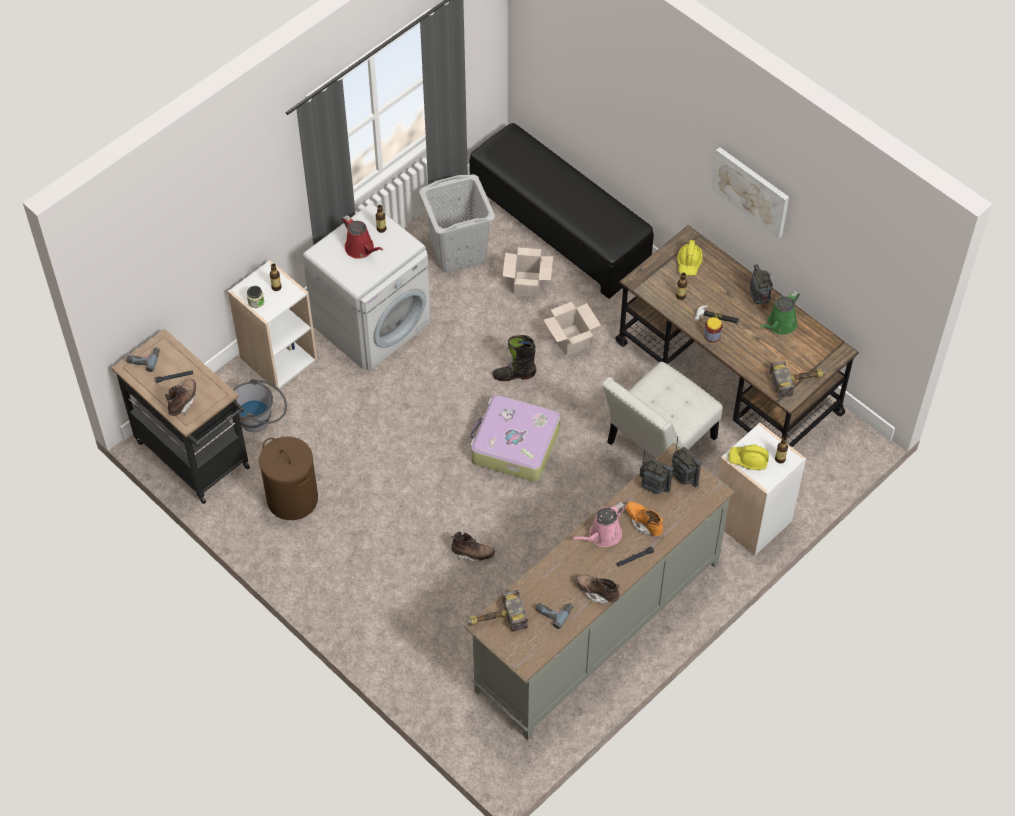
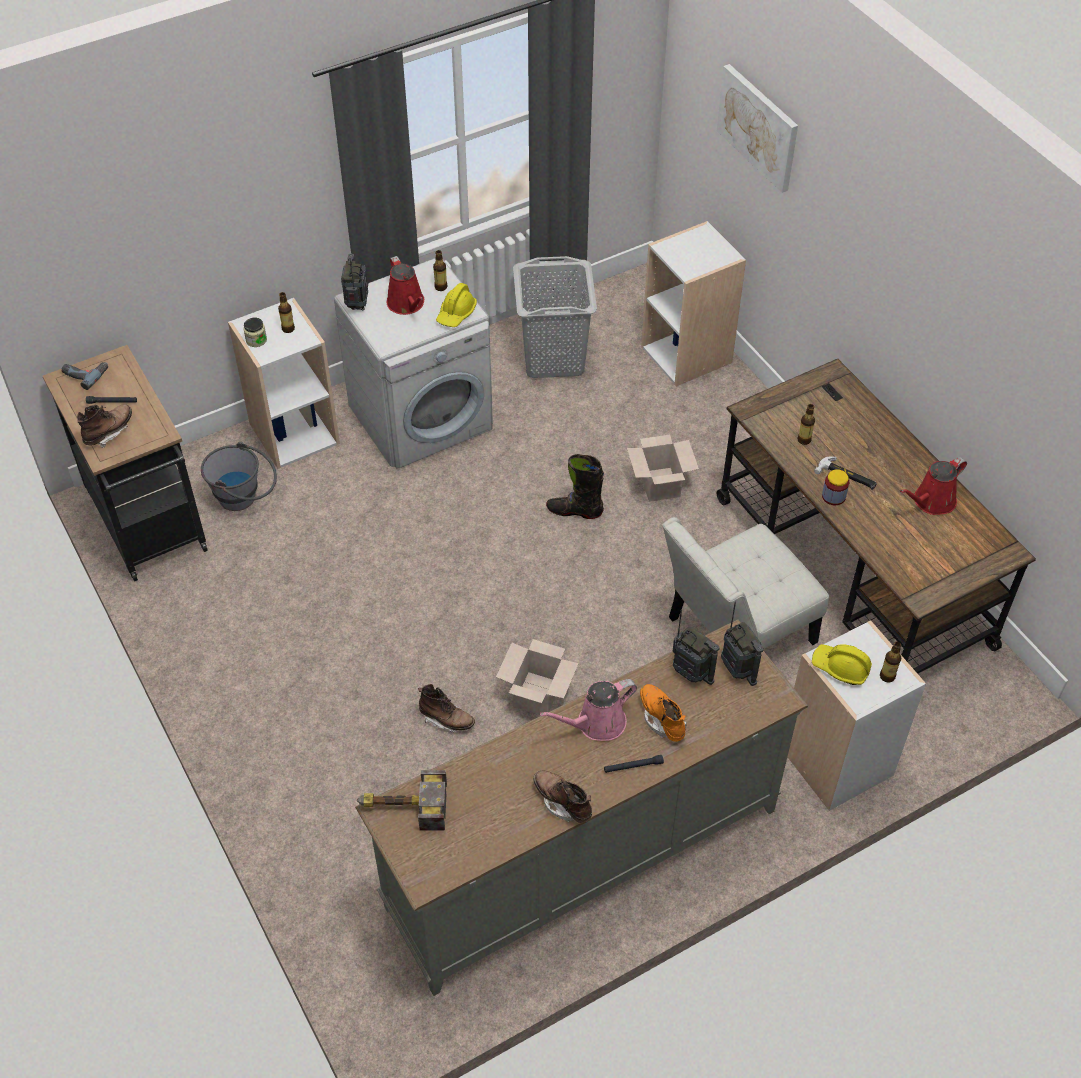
camera: 15 degrees right, 5 degrees down
brown laundry basket [259,437,318,520] -> none
black bench [469,123,654,299] -> bookcase [641,221,746,387]
suitcase [470,395,560,482] -> none
cardboard box [503,248,553,297] -> cardboard box moved to [496,639,579,715]
power drill [535,603,573,629] -> none
yellow hard hat [677,240,703,276] -> yellow hard hat moved to [436,283,477,327]
picture [711,147,789,239] -> picture moved to [717,64,798,193]
radio [750,264,773,304] -> radio moved to [341,254,368,310]
green watering can [760,291,800,335] -> red watering can [900,457,967,515]
hammer [769,361,826,399] -> none

